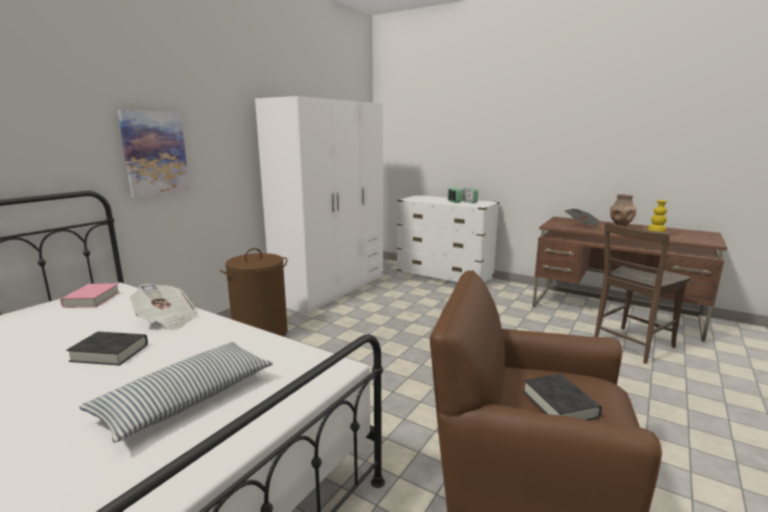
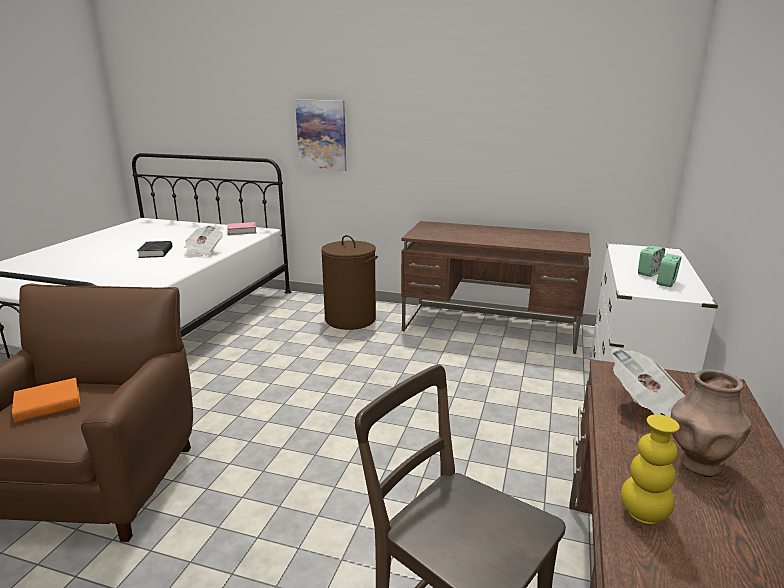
camera: 75 degrees right, 5 degrees up
pillow [79,342,273,443] -> none
white wardrobe [255,96,383,314] -> brown desk [401,221,591,354]
black book [523,374,602,420] -> orange book [12,378,80,423]

